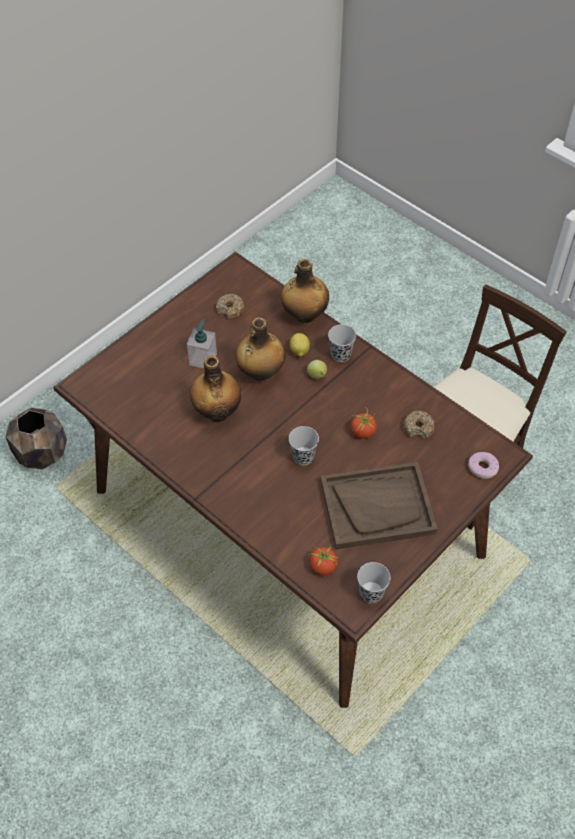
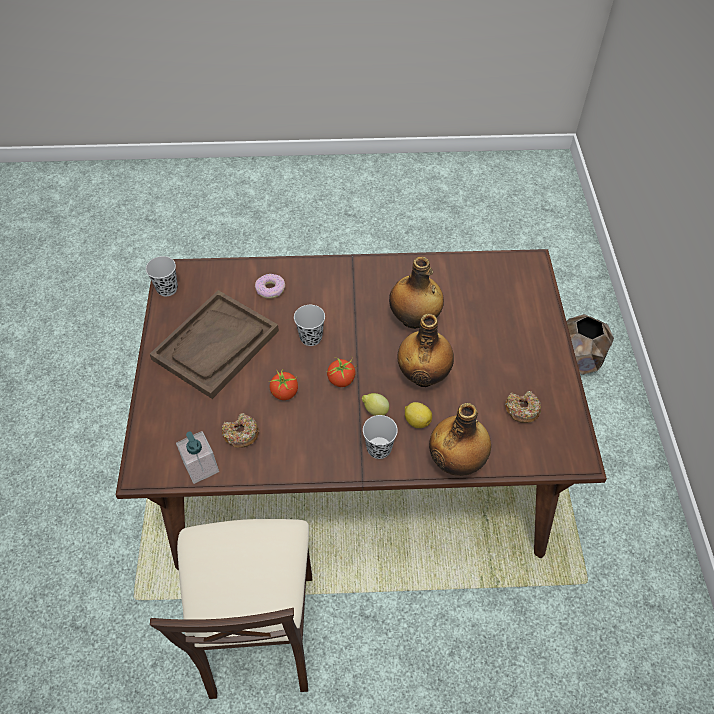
camera: 135 degrees right, 0 degrees up
soap dispenser [187,319,217,369] -> soap dispenser moved to [176,431,219,484]
tomato [308,544,339,575] -> tomato moved to [326,356,356,387]
donut [468,452,499,479] -> donut moved to [255,274,285,299]

